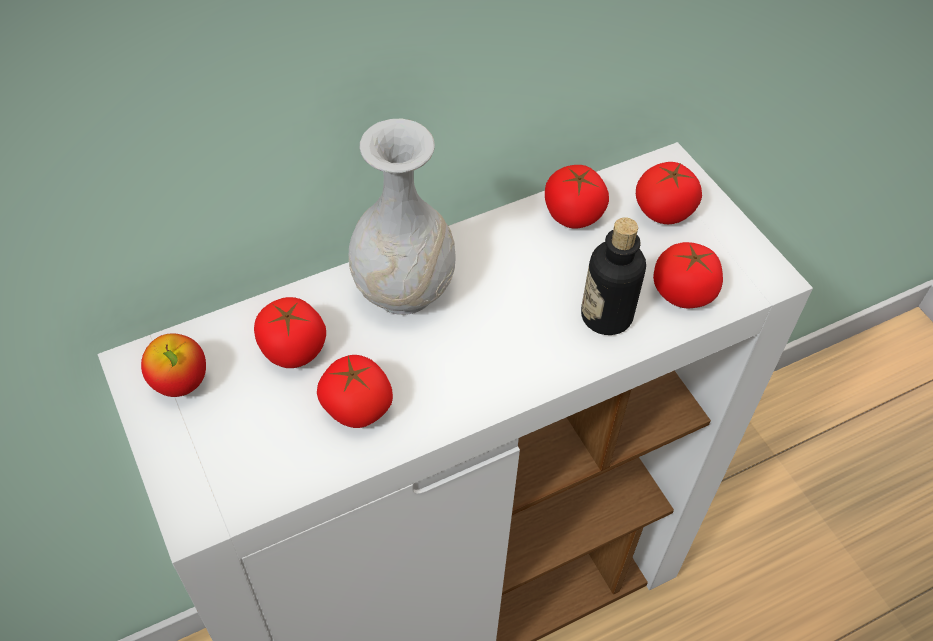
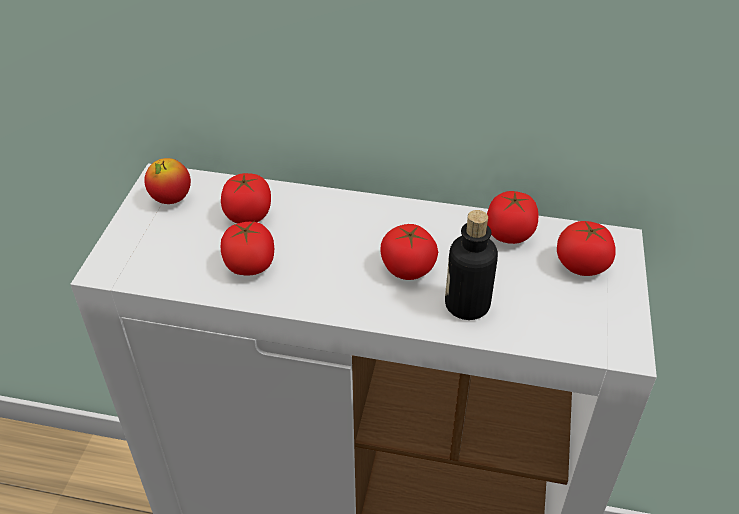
camera: 40 degrees right, 10 degrees down
white vase [349,119,455,315] -> none
tomato [653,242,723,308] -> tomato moved to [380,224,438,280]

